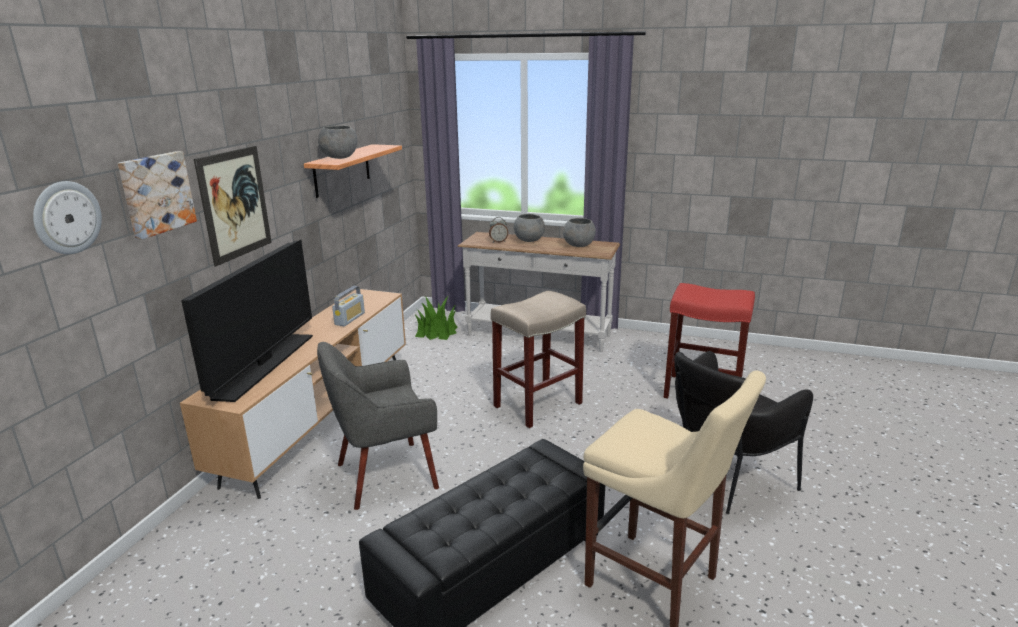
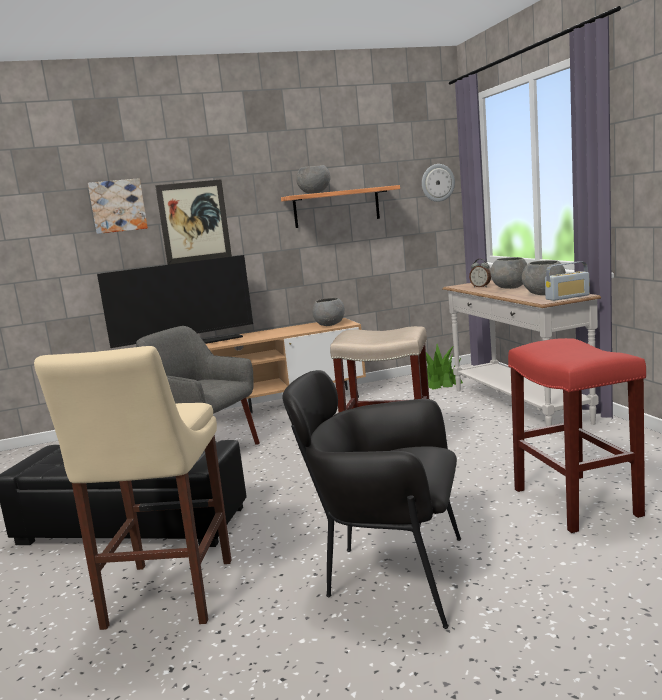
camera: 55 degrees right, 10 degrees down
wall clock [33,181,102,254] -> wall clock moved to [422,164,455,202]
radio [332,286,365,326] -> radio moved to [545,261,590,301]
none -> grey bowl [312,298,345,326]

